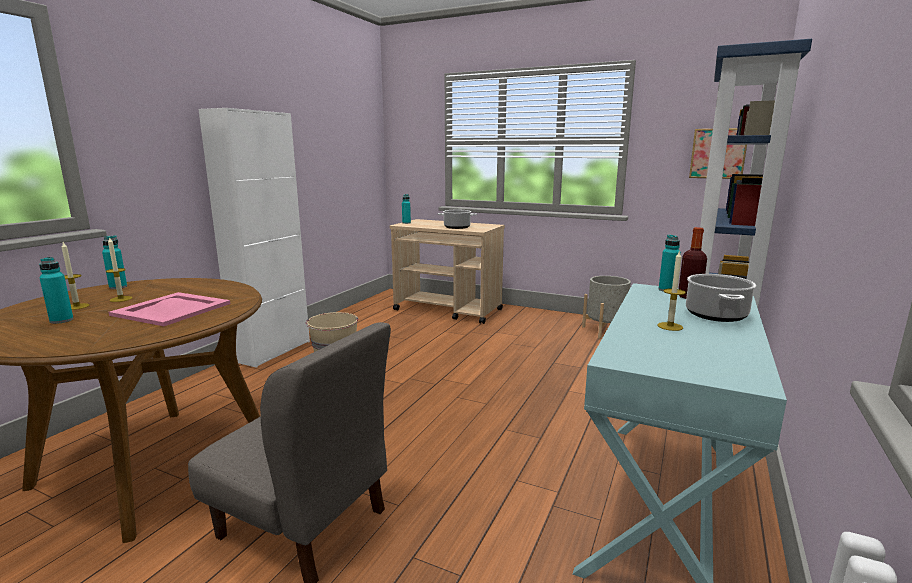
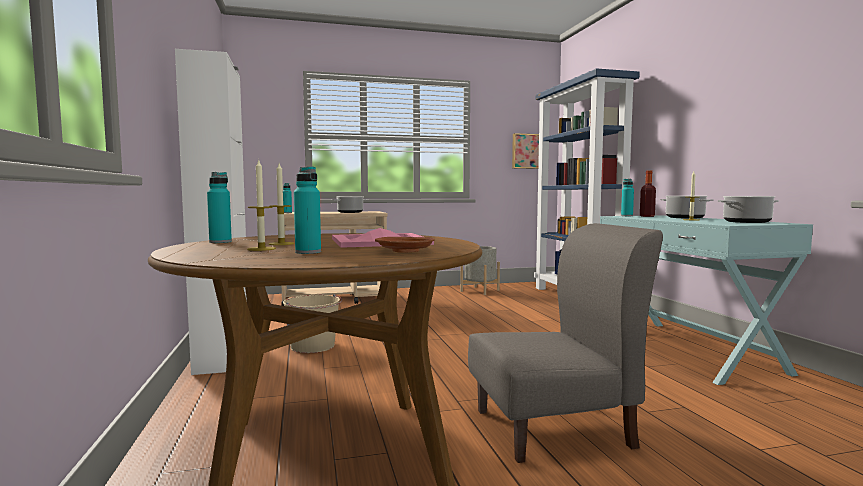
camera: 40 degrees left, 10 degrees down
none -> brown plate [375,237,435,253]
none -> cooking pot [718,196,779,223]

